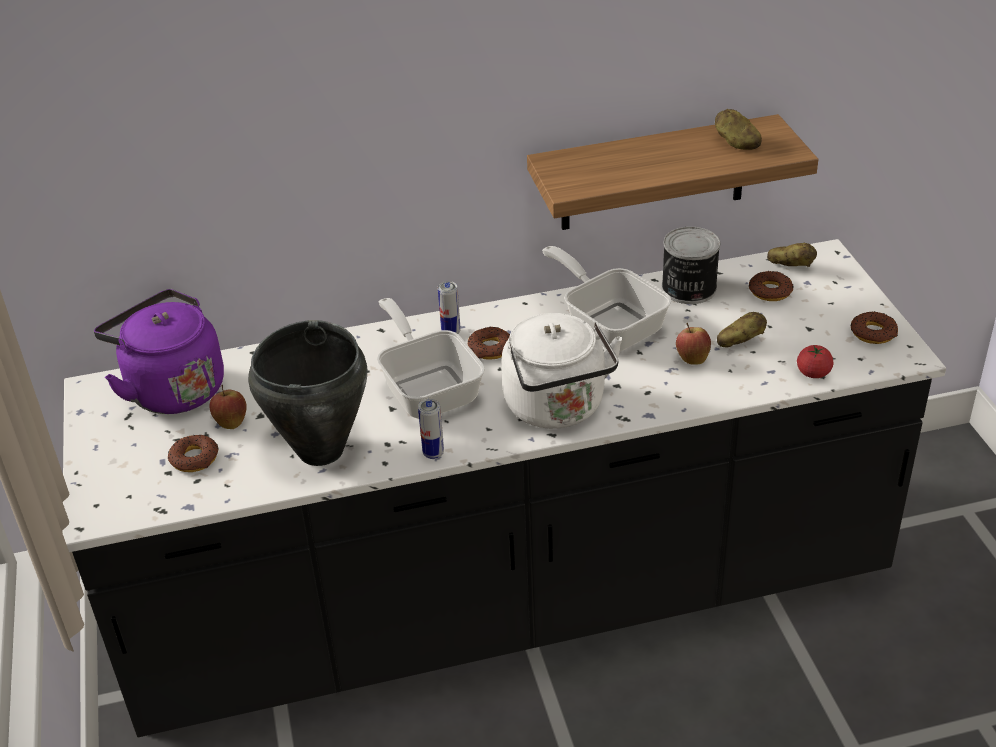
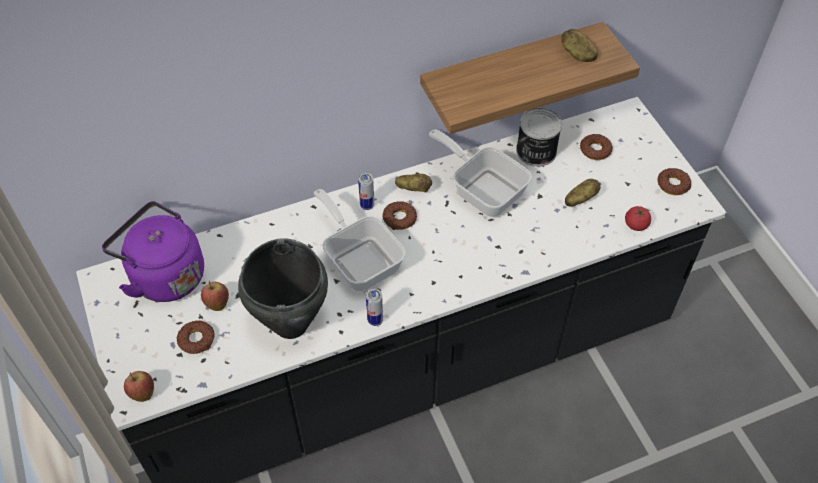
camera: 10 degrees left, 15 degrees up
white kettle [502,313,623,429] -> none
apple [676,323,711,365] -> apple moved to [124,371,154,402]
potato [767,243,817,267] -> potato moved to [395,174,432,192]

